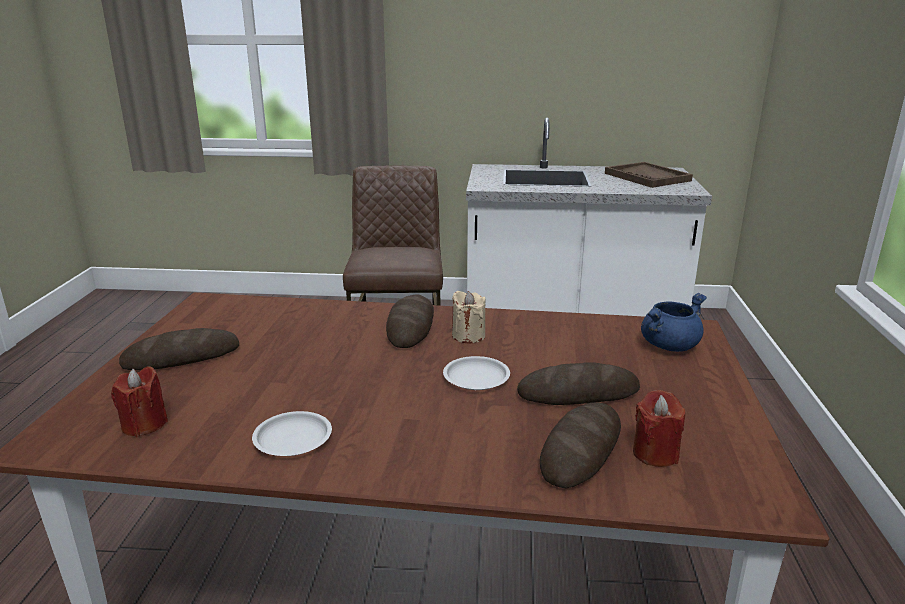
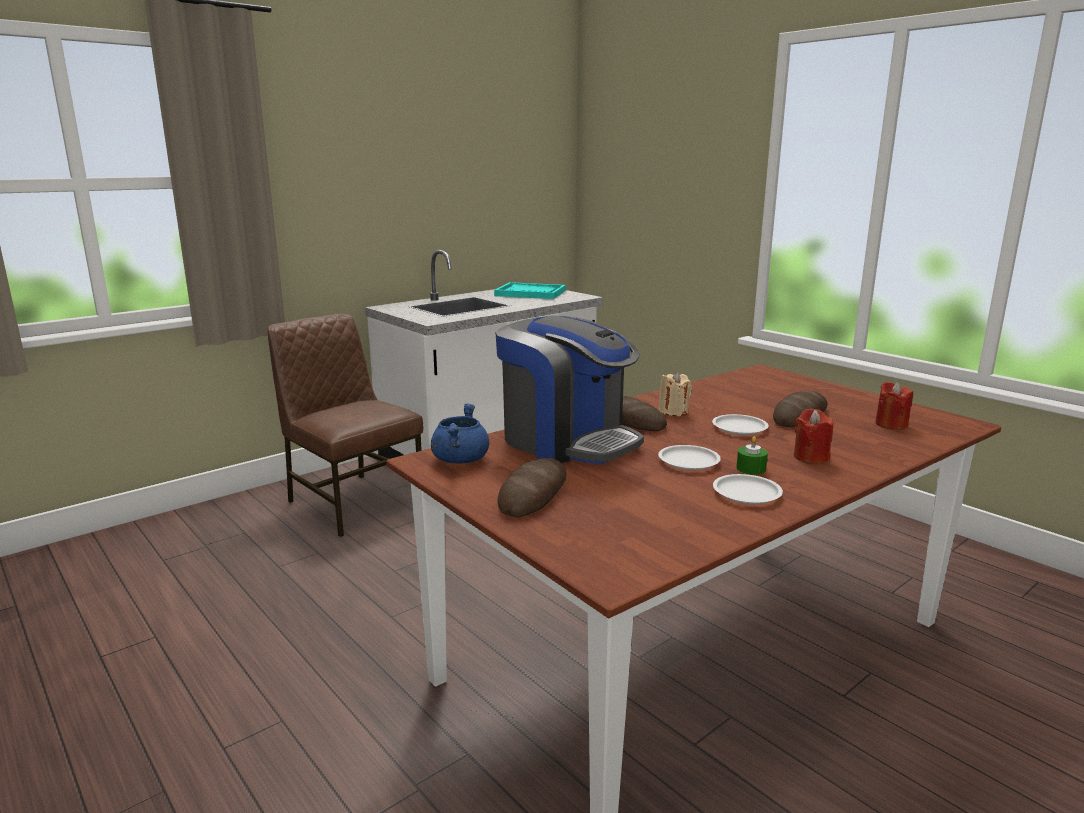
camera: 45 degrees left, 5 degrees down
red candle [111,366,168,437] -> red candle moved to [794,409,833,463]
bread [540,402,621,489] -> none
brown tray [605,162,693,188] -> turquoise tray [494,282,566,299]
blue cooking pot [641,293,707,352] -> blue cooking pot moved to [431,403,489,464]
none -> coffee machine [495,316,644,464]
none -> white plate [658,445,721,470]
none -> green candle [736,437,768,475]

